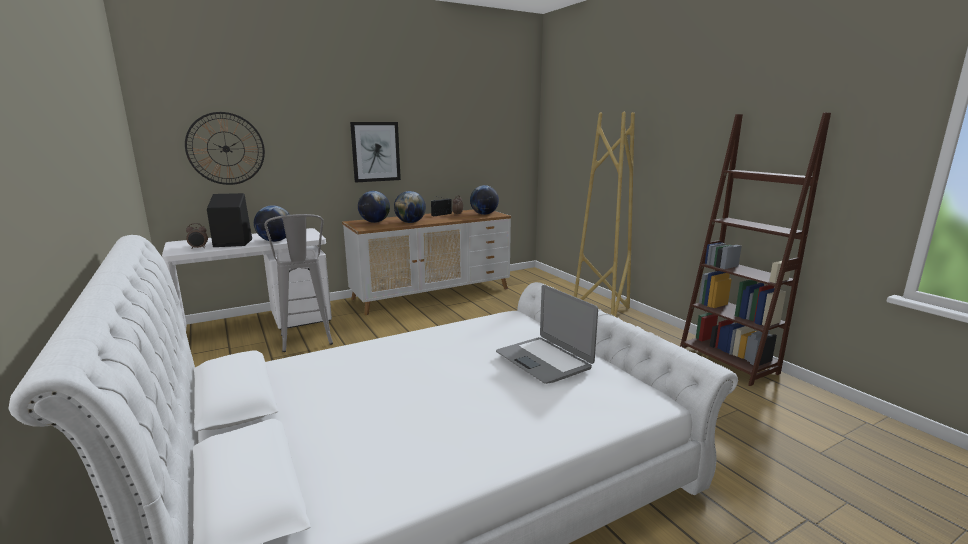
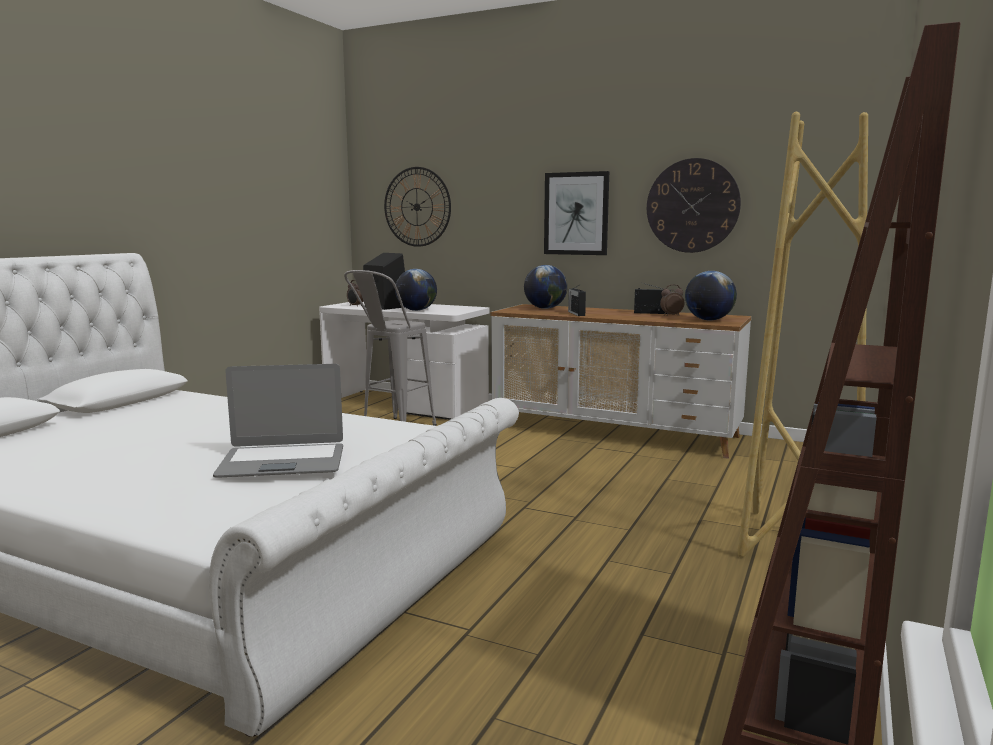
camera: 55 degrees right, 5 degrees down
globe [394,191,426,223] -> radio [568,285,586,316]
laptop [496,285,598,384] -> laptop turned 120 degrees counterclockwise [213,364,343,478]
none -> wall clock [647,158,741,253]

